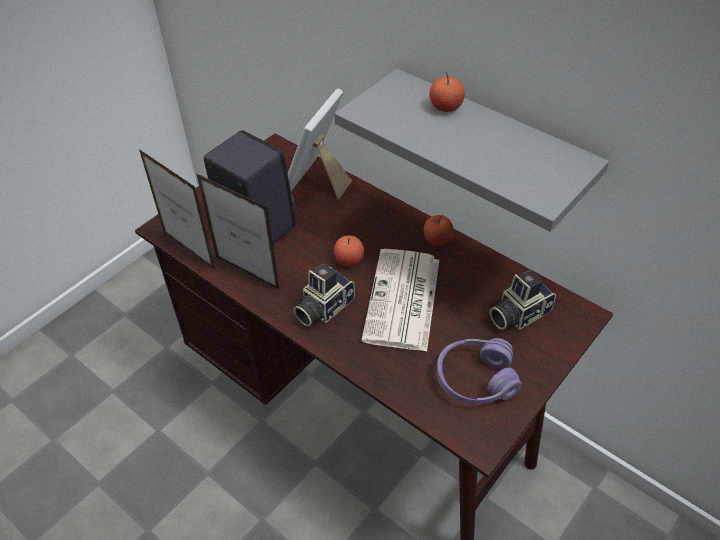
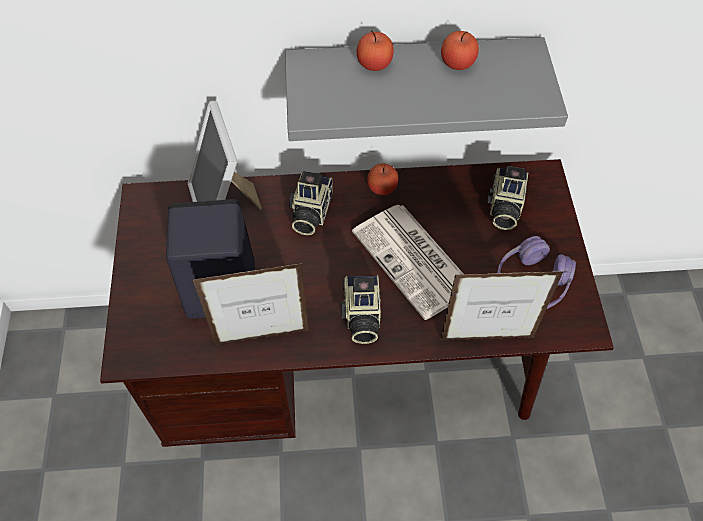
camera: 45 degrees left, 10 degrees up
picture frame [139,149,215,270] -> picture frame moved to [441,271,564,340]
apple [334,235,364,266] -> apple moved to [441,31,479,70]
none -> camera [289,171,332,235]

